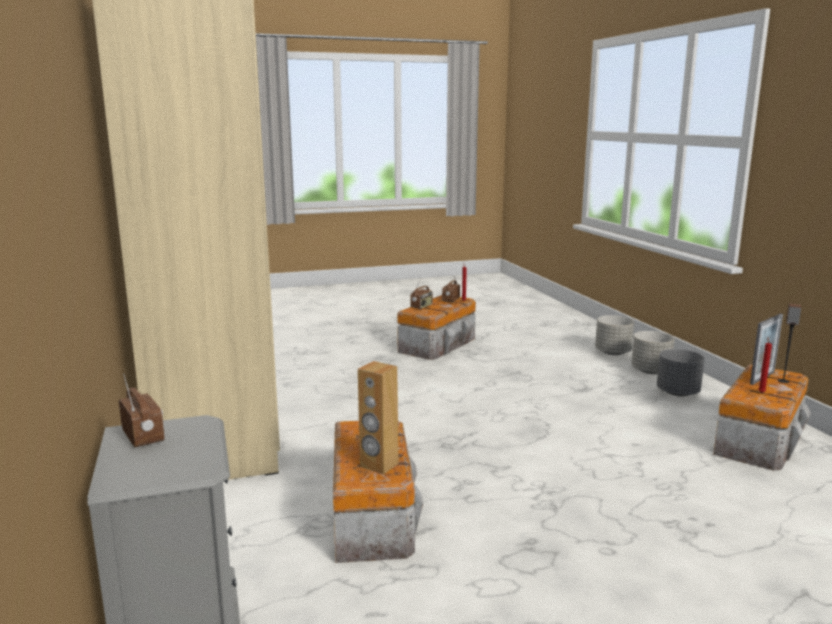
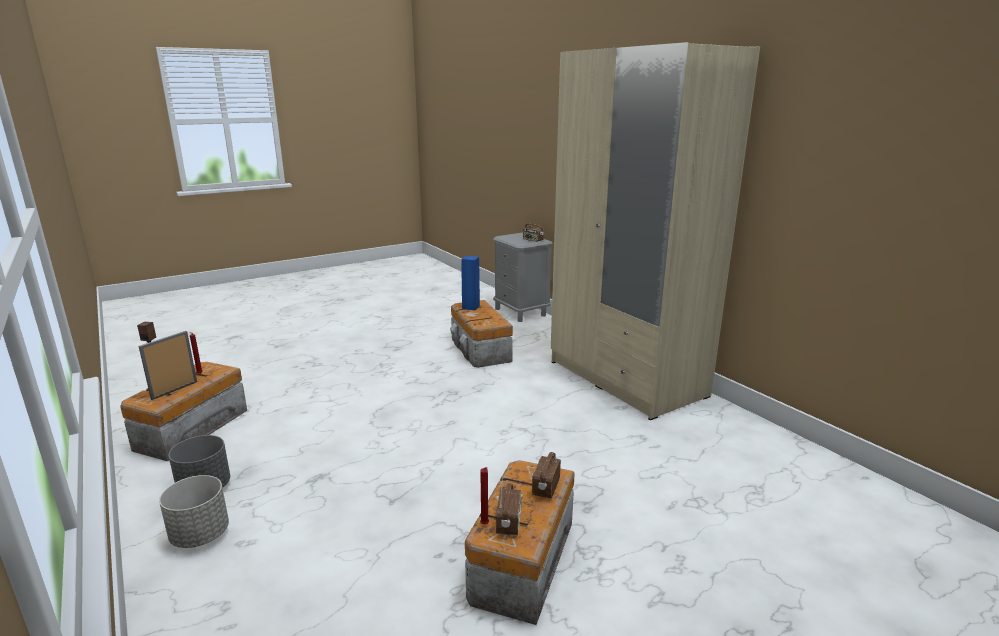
camera: 165 degrees right, 5 degrees up
brown speaker [358,361,399,474] -> blue speaker [461,256,480,311]
grey planter [595,315,634,355] -> none

